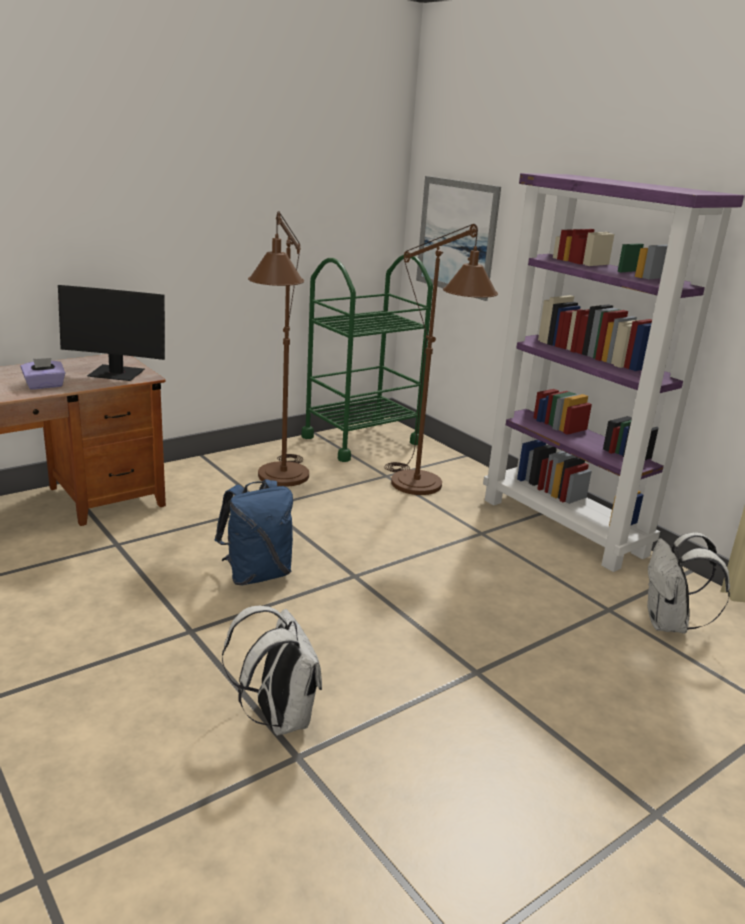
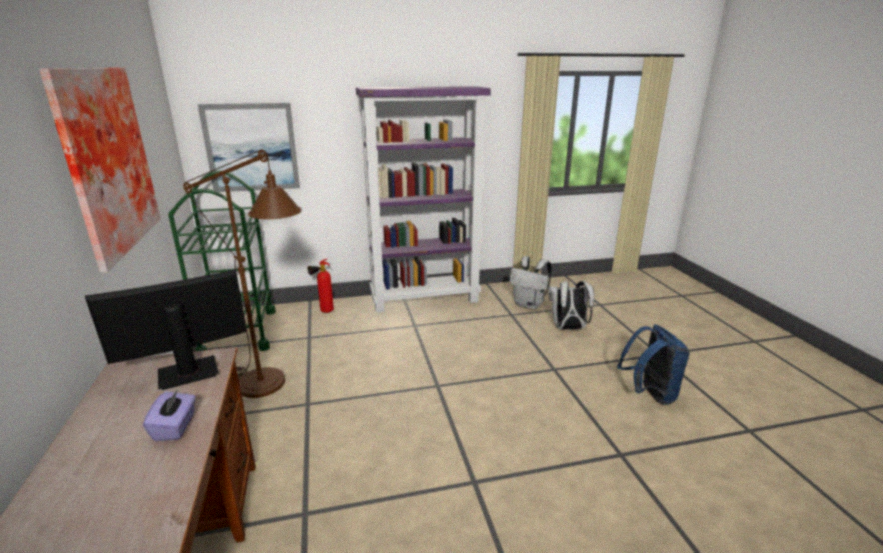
camera: 65 degrees left, 0 degrees up
monitor [58,285,165,381] -> monitor turned 150 degrees counterclockwise [85,269,246,390]
blue backpack [215,479,293,586] -> blue backpack moved to [617,324,690,405]
white backpack [222,606,322,736] -> white backpack moved to [549,281,594,330]
brown floor lamp [384,224,498,495] -> none
none -> picture [39,67,161,273]
none -> fire extinguisher [308,259,334,313]

